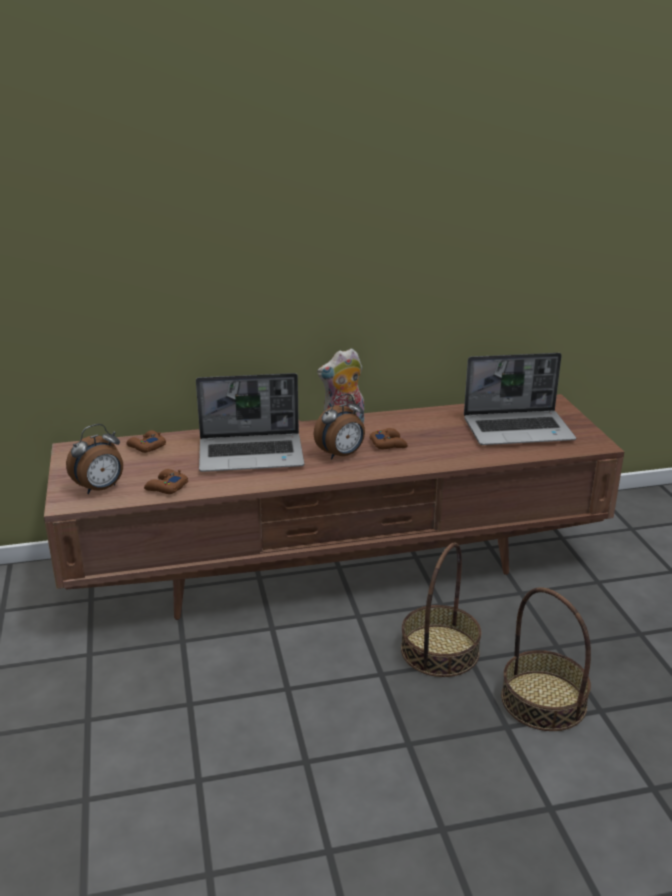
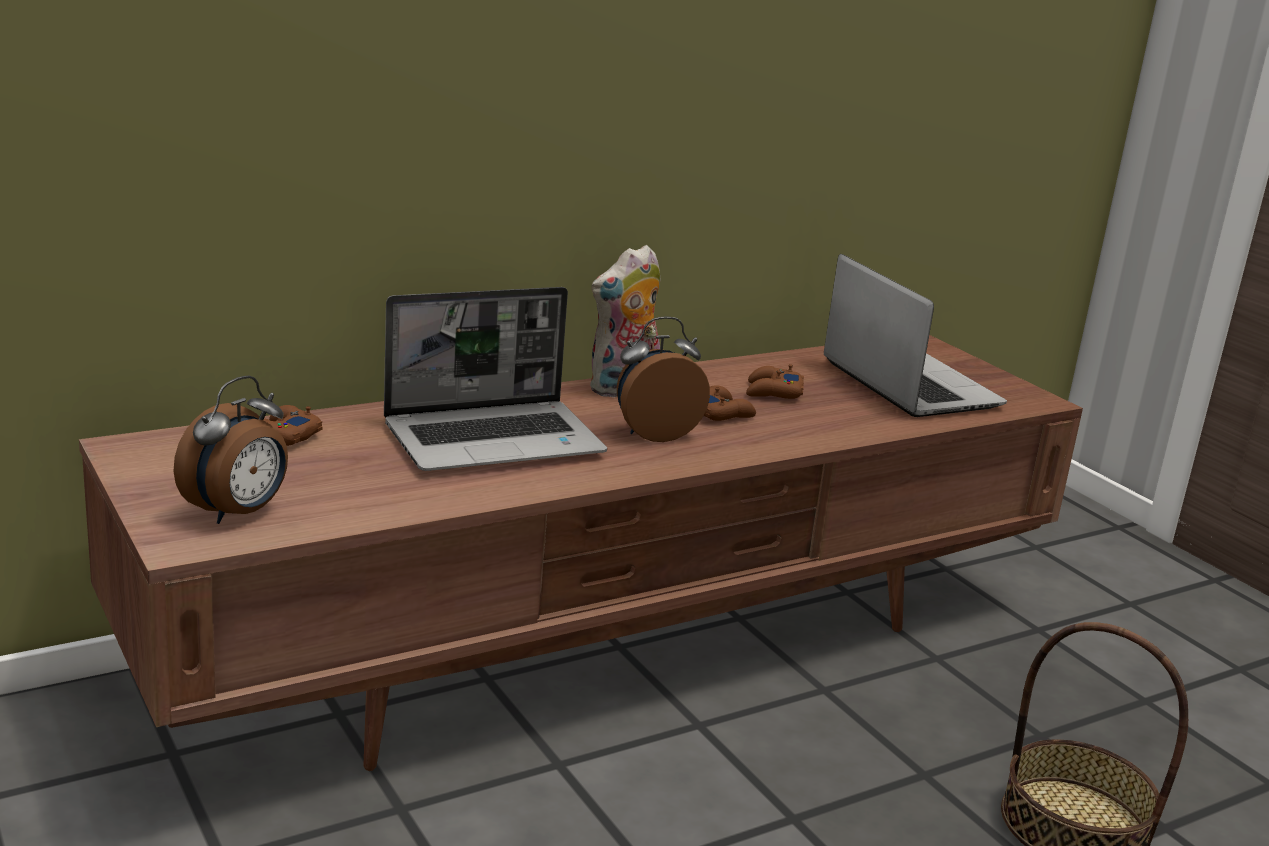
camera: 20 degrees left, 5 degrees down
brown game controller [144,469,188,494] -> brown game controller moved to [746,364,804,399]
alarm clock [314,394,365,460] -> alarm clock turned 150 degrees counterclockwise [617,316,710,442]
basket [401,543,481,677] -> none
laptop [464,353,576,445] -> laptop turned 90 degrees counterclockwise [824,254,1007,417]

